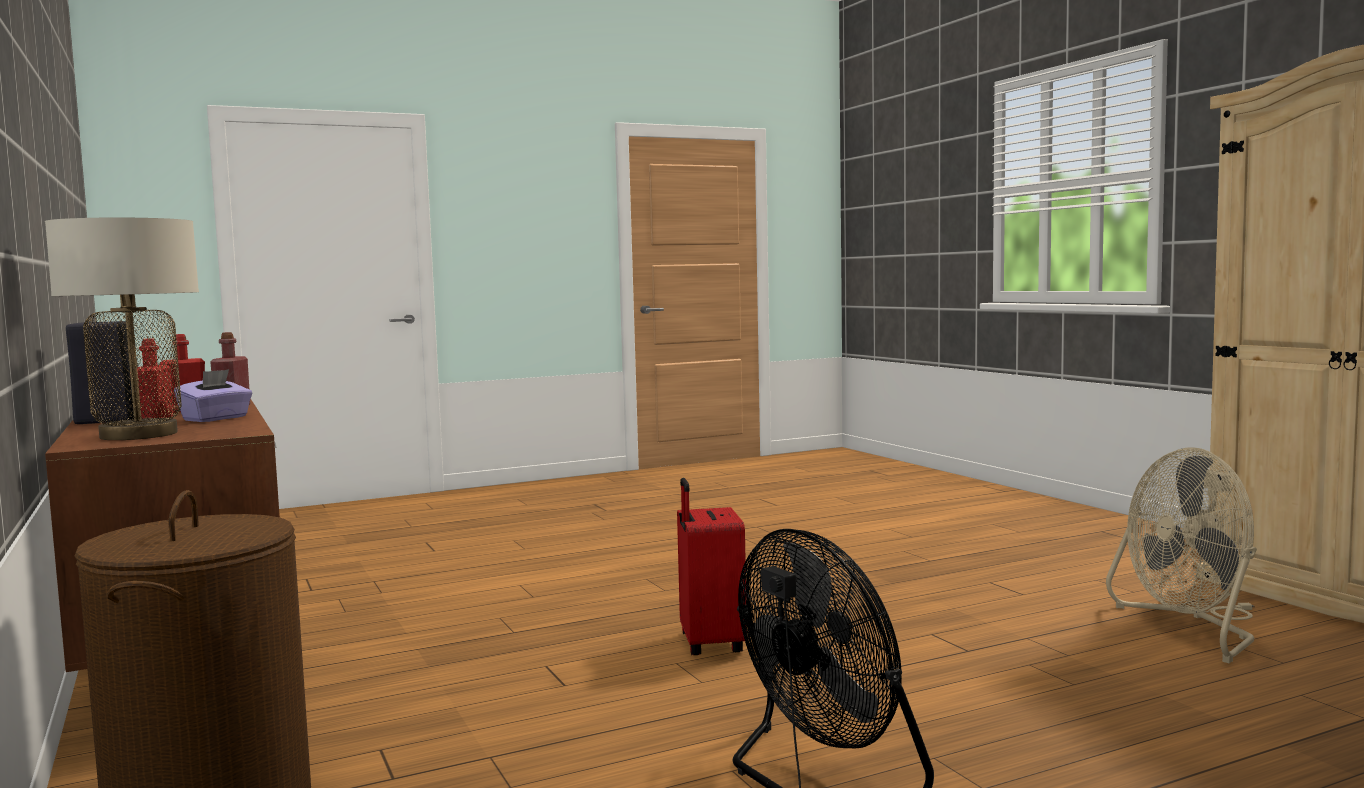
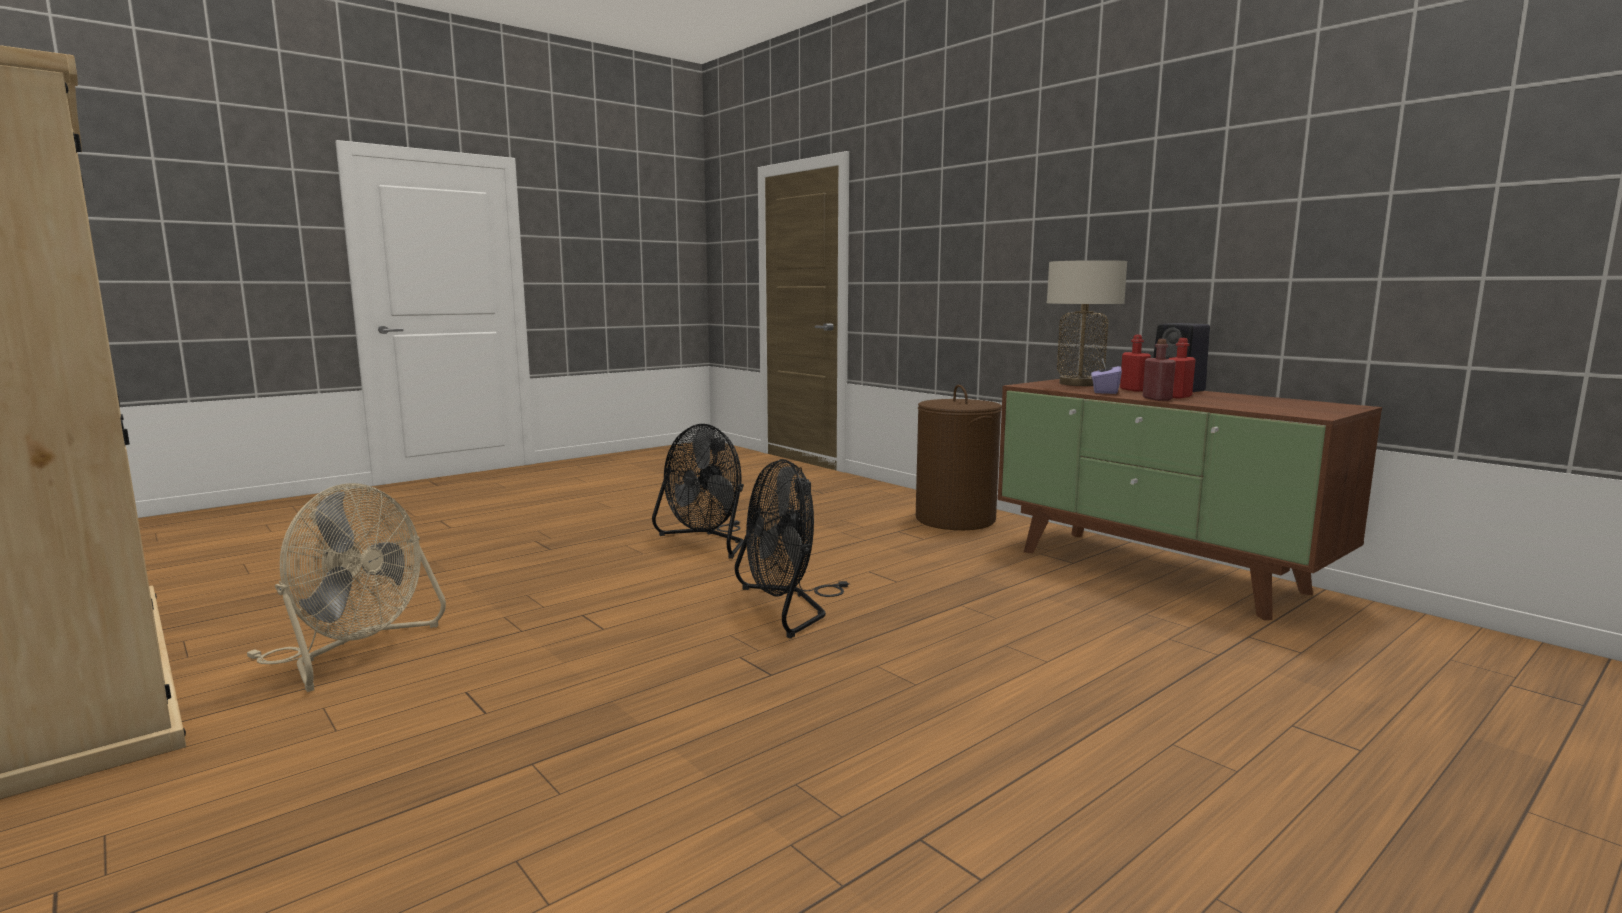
camera: 165 degrees right, 5 degrees up
red suitcase [677,478,747,655] -> black fan [735,459,850,639]
beige fan [1106,447,1257,663] -> beige fan turned 45 degrees clockwise [247,483,446,692]

